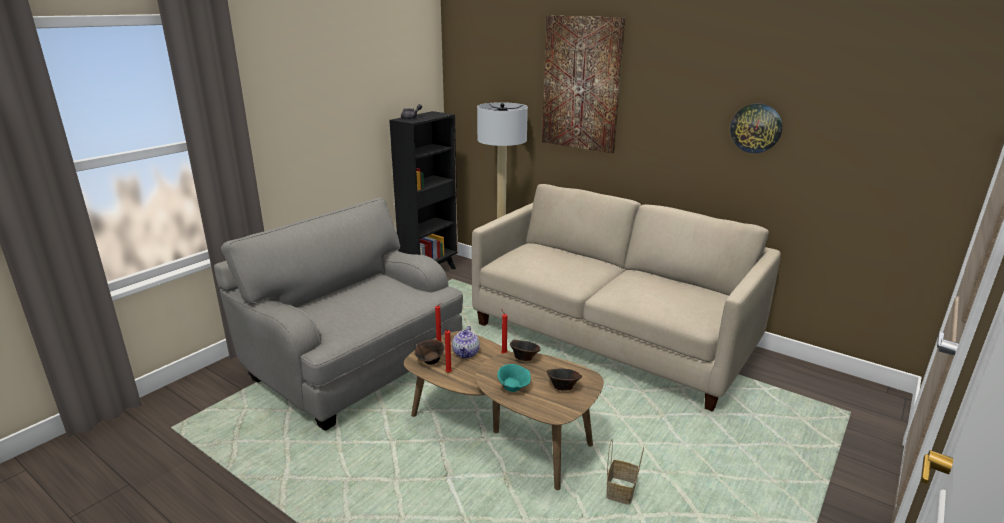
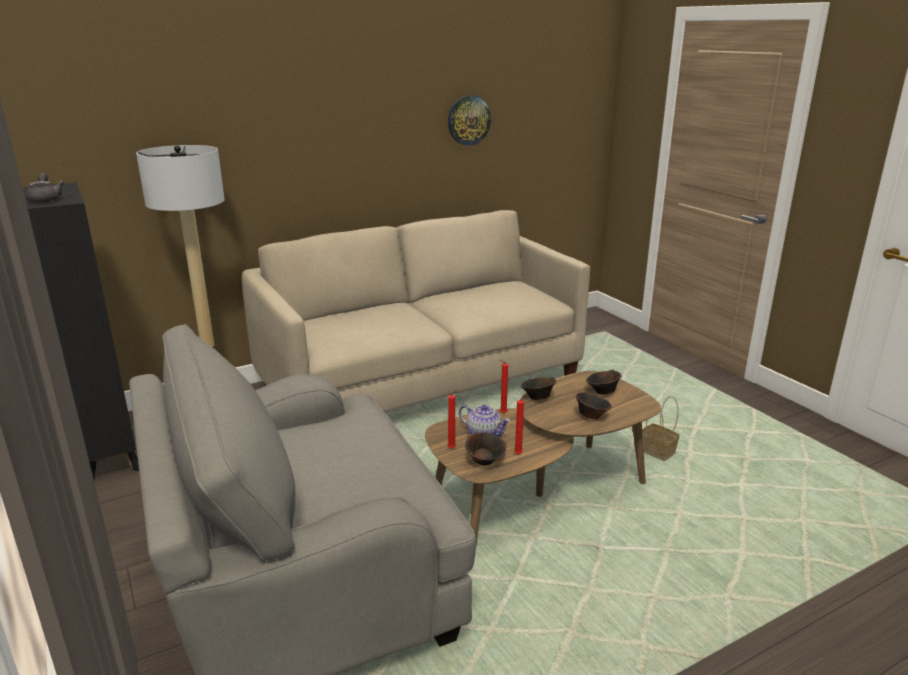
camera: 65 degrees left, 0 degrees up
turquoise bowl [497,364,531,392] -> brown bowl [576,392,611,419]
picture [542,15,625,153] -> none

